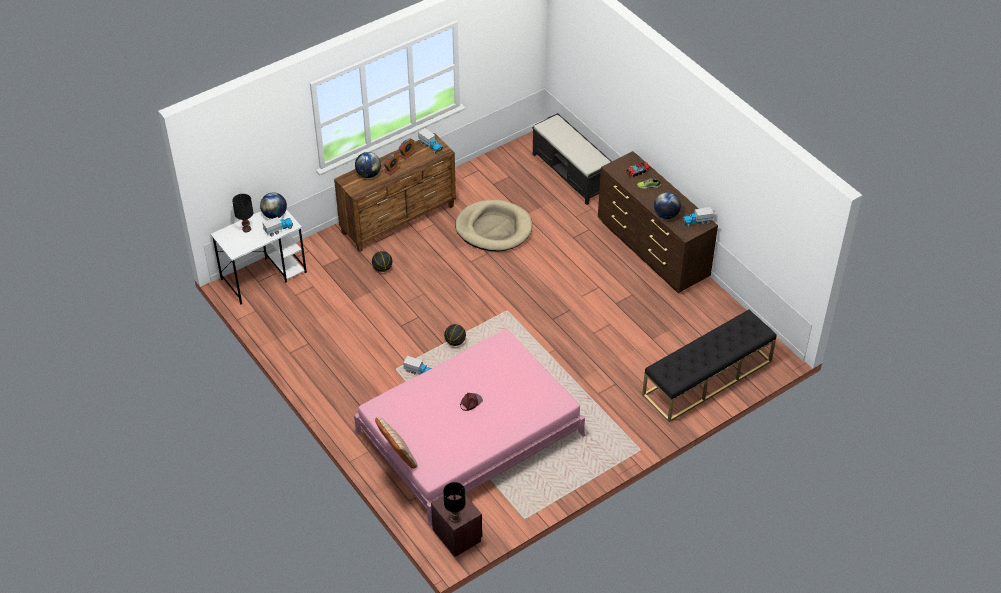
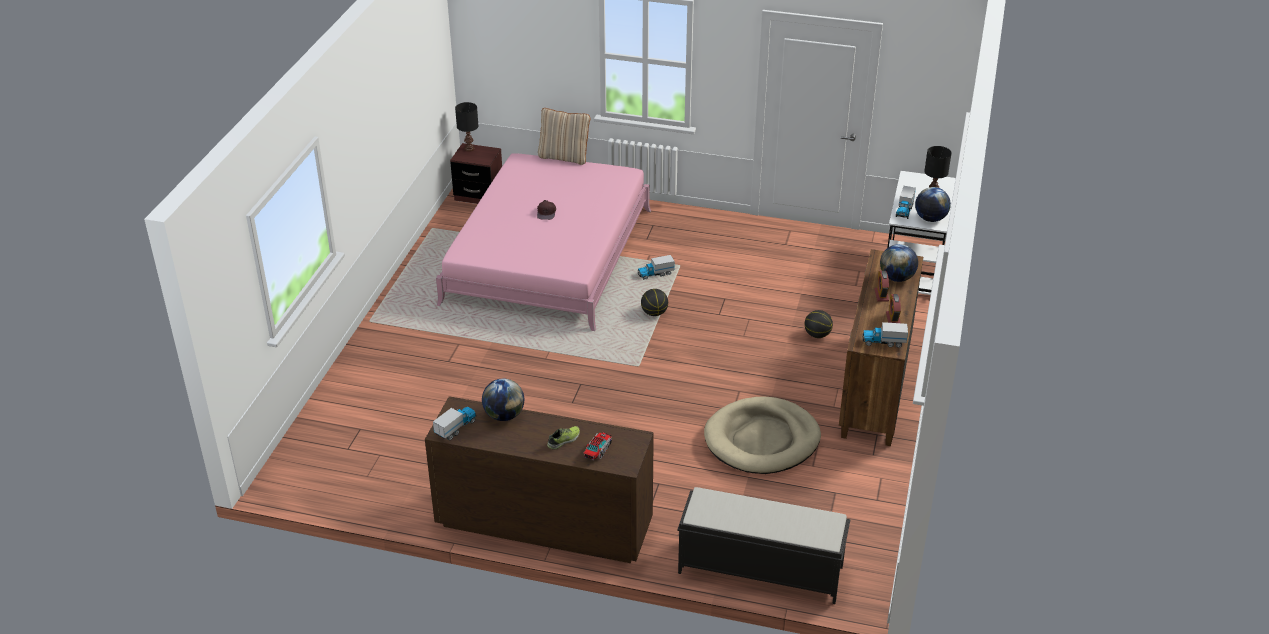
camera: 140 degrees right, 10 degrees down
black bench [642,310,777,422] -> none

